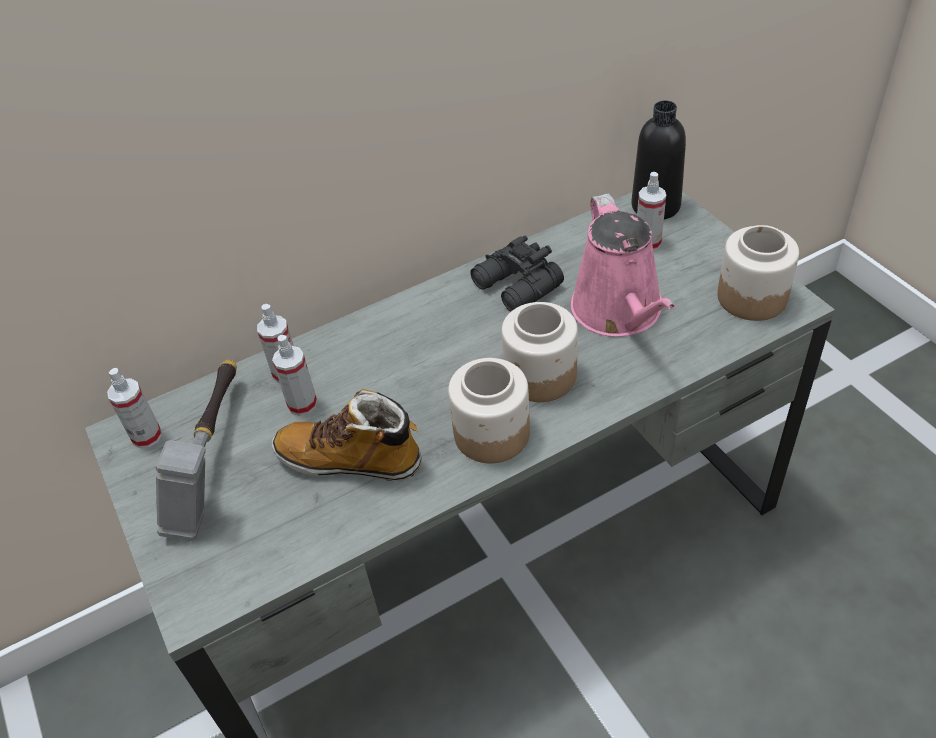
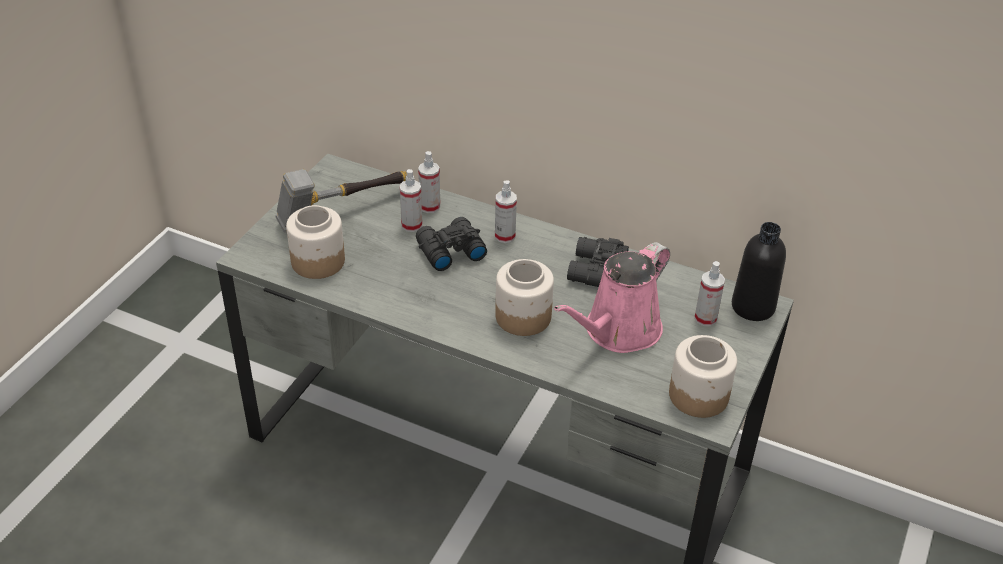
camera: 50 degrees right, 5 degrees down
spray bottle [107,368,162,448] -> spray bottle moved to [495,180,517,243]
boot [272,389,422,481] -> none
jar [448,358,530,463] -> jar moved to [286,205,345,279]
none -> black binoculars [416,217,487,271]

